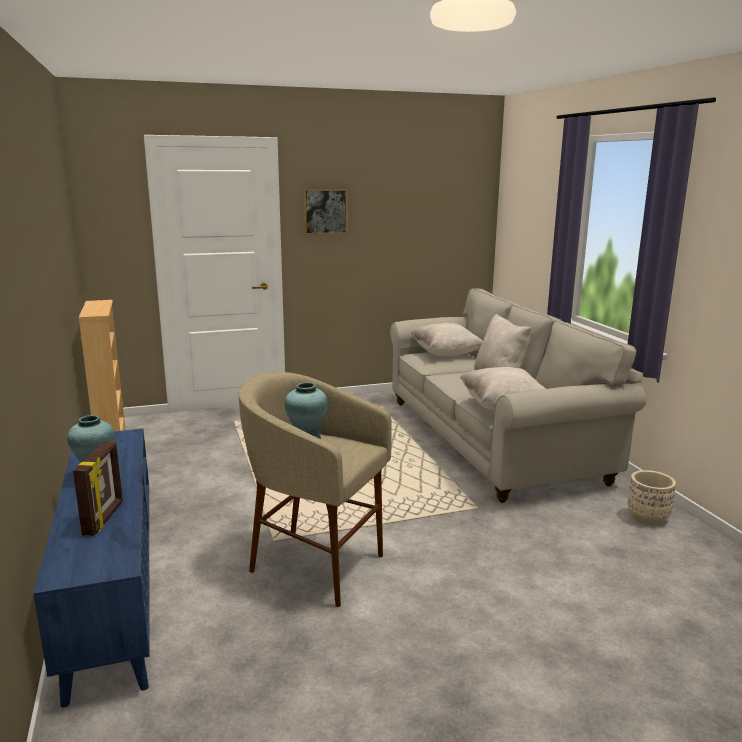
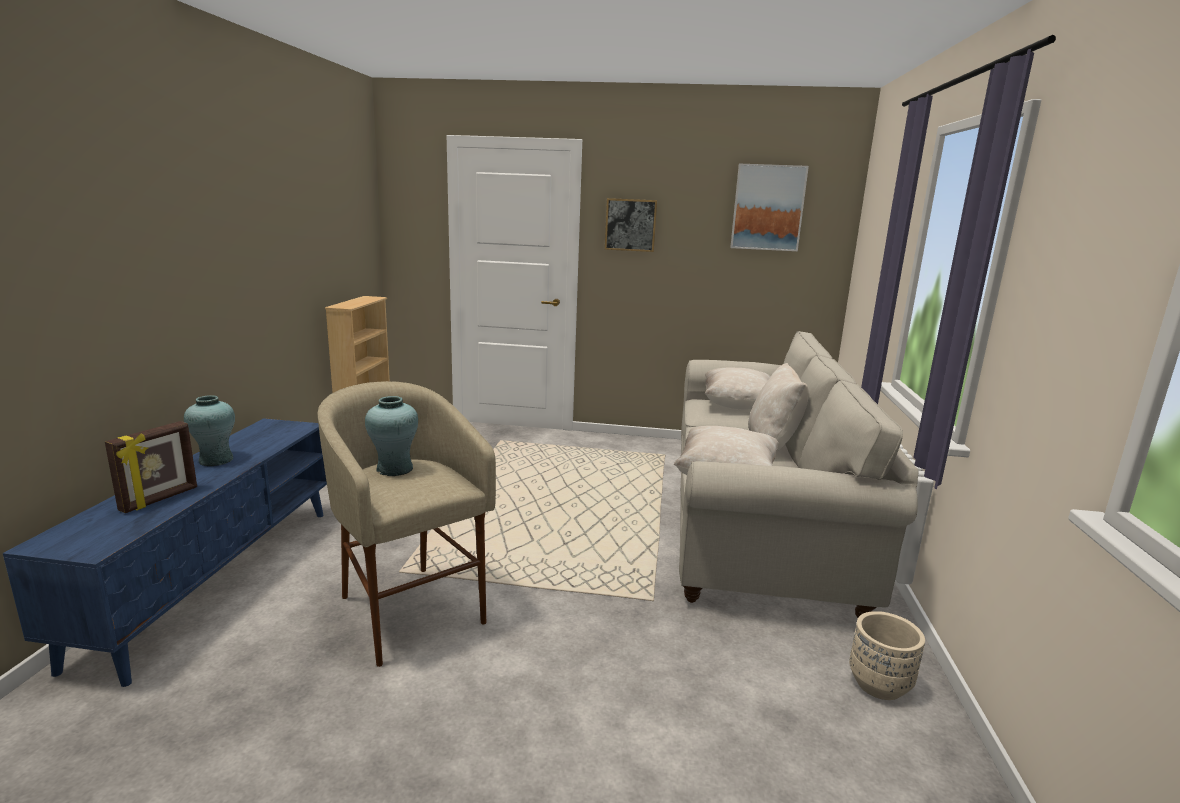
camera: 25 degrees right, 0 degrees up
none -> picture [730,164,809,251]

